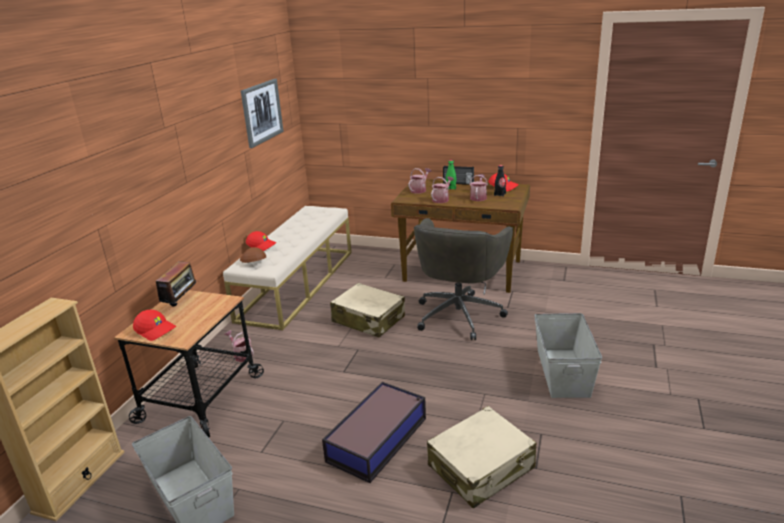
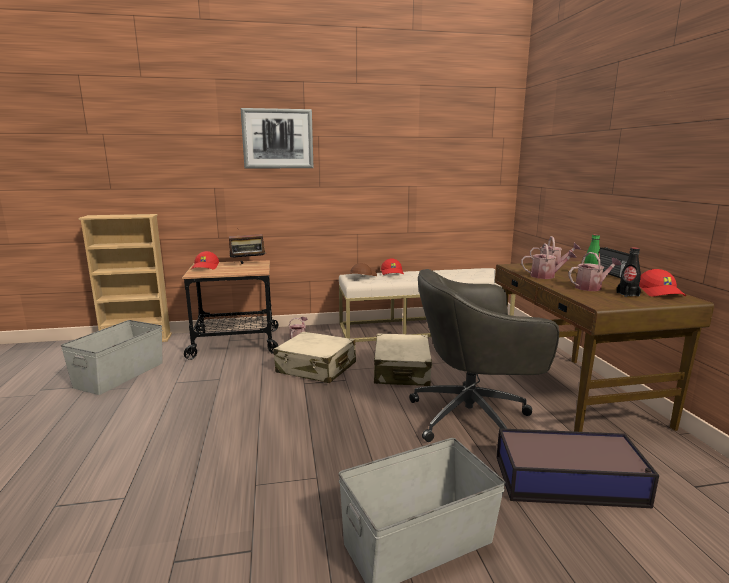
camera: 60 degrees right, 10 degrees down
picture [241,79,284,148] -> picture moved to [241,108,313,168]
storage box [322,382,426,483] -> storage box moved to [497,428,659,508]
beige suitcase [427,406,536,509] -> beige suitcase moved to [273,331,356,383]

